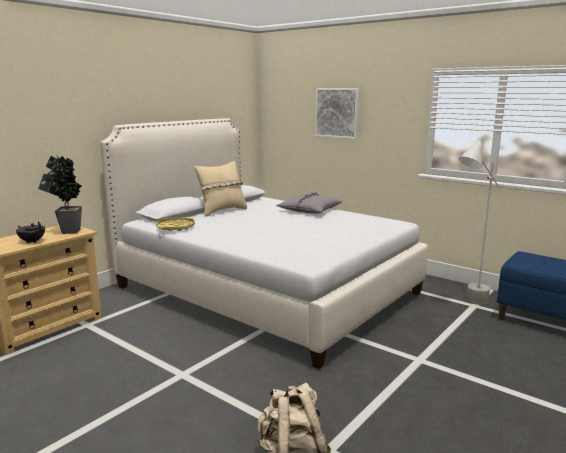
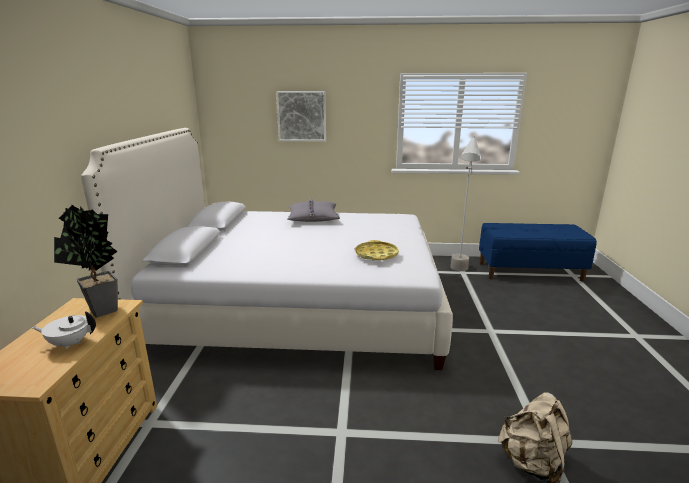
camera: 35 degrees left, 5 degrees up
black teapot [16,221,45,243] -> white teapot [32,312,96,349]
yellow tray [156,217,195,231] -> yellow tray moved to [355,240,399,260]
beige pillow [194,161,247,217] -> none

